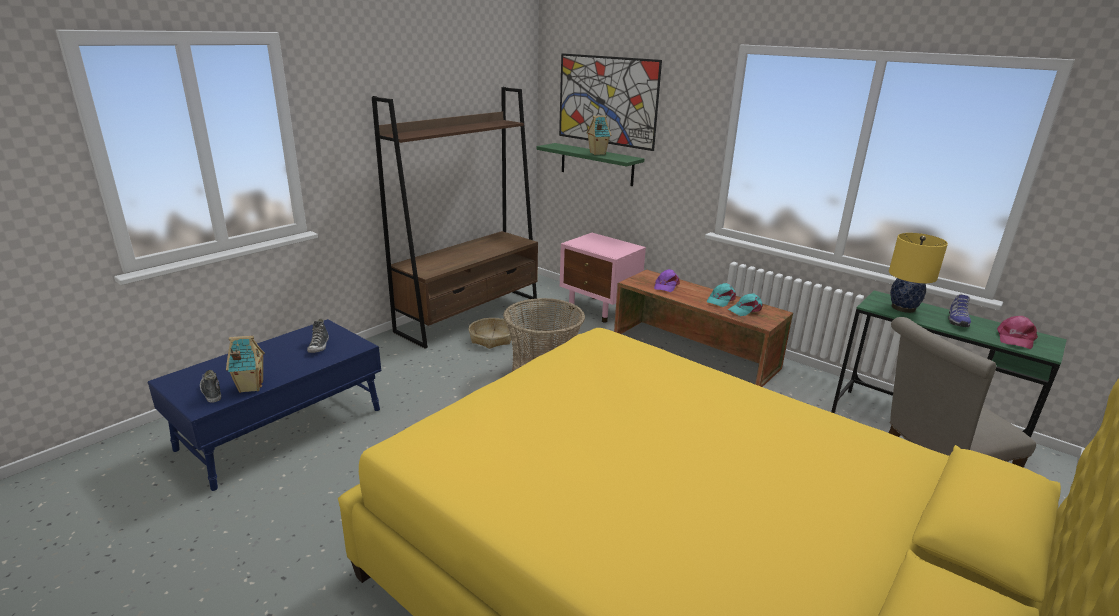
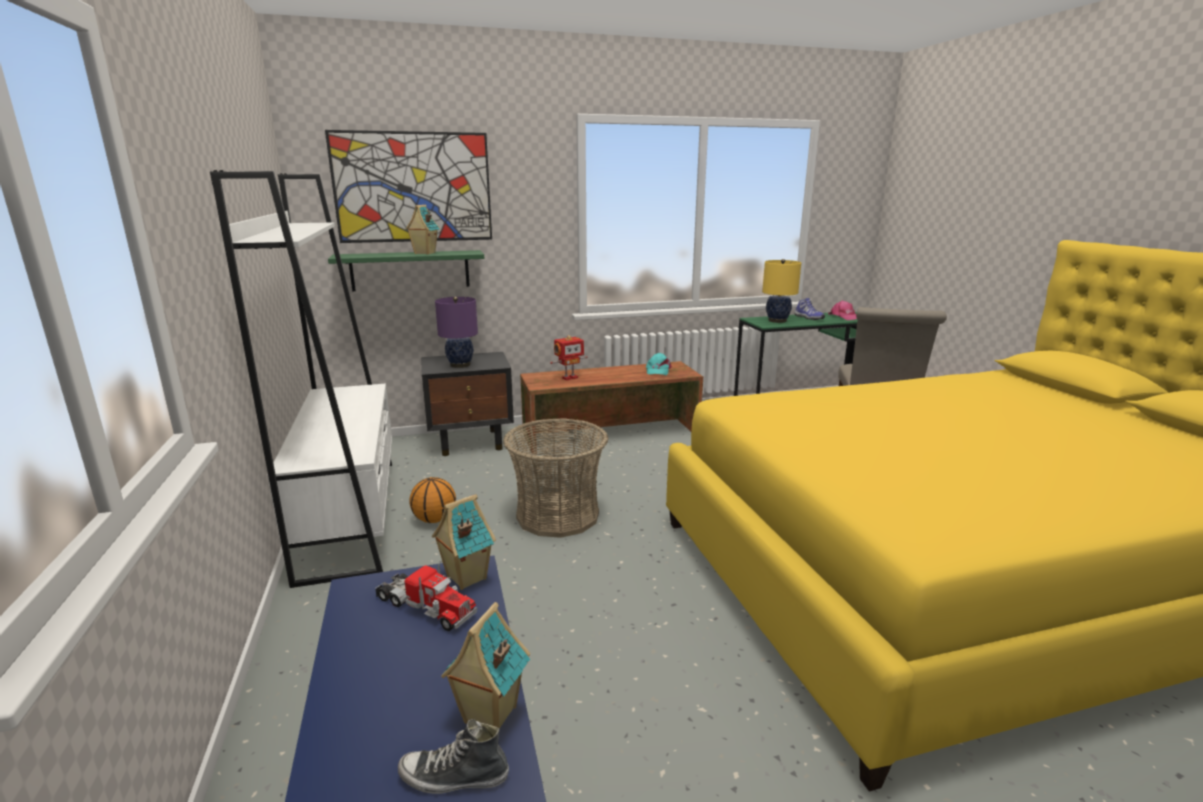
camera: 55 degrees left, 5 degrees down
shoe [307,319,329,353] -> toy truck [375,564,477,631]
brown bookcase [372,87,538,349] -> white bookcase [210,170,392,588]
basket [469,318,511,349] -> basketball [409,477,456,523]
pink nightstand [560,233,646,323] -> black nightstand [421,352,514,456]
purple cap [654,269,680,292] -> toy robot [550,335,587,380]
turquoise cap [706,283,736,307] -> none
none -> toy house [432,494,496,590]
none -> purple table lamp [435,297,478,368]

